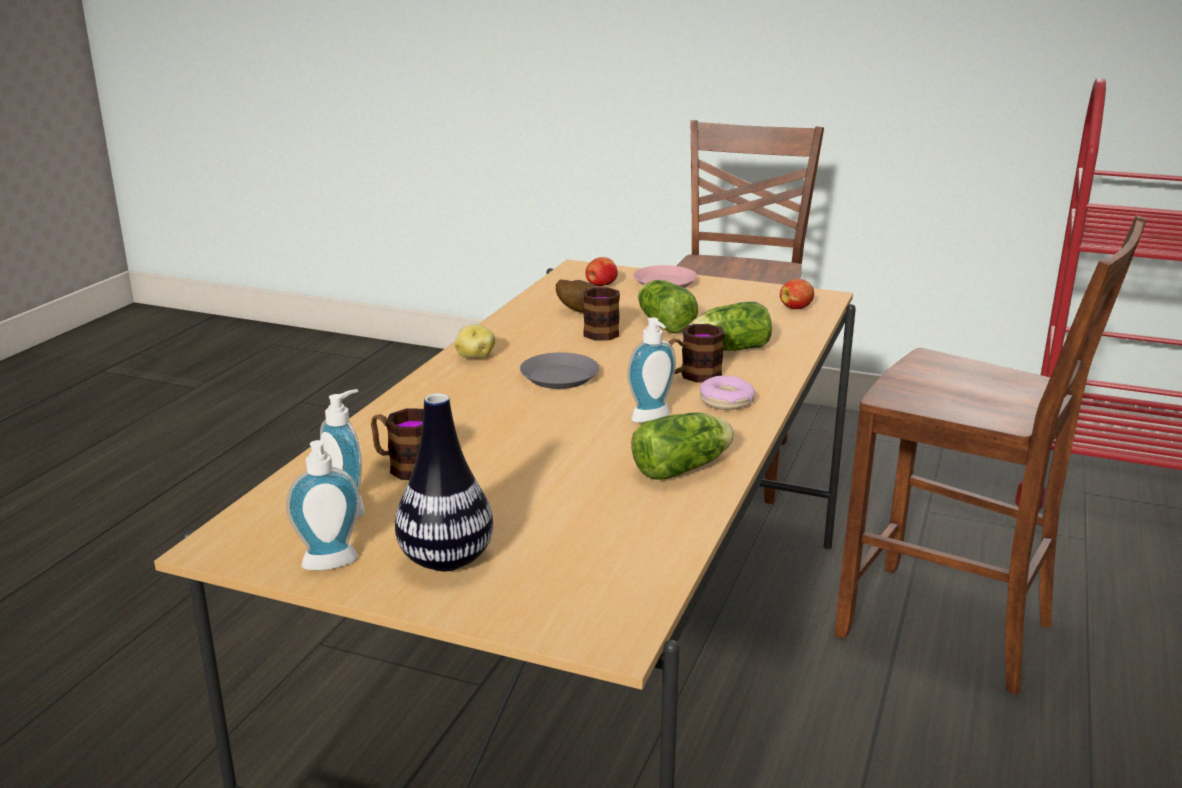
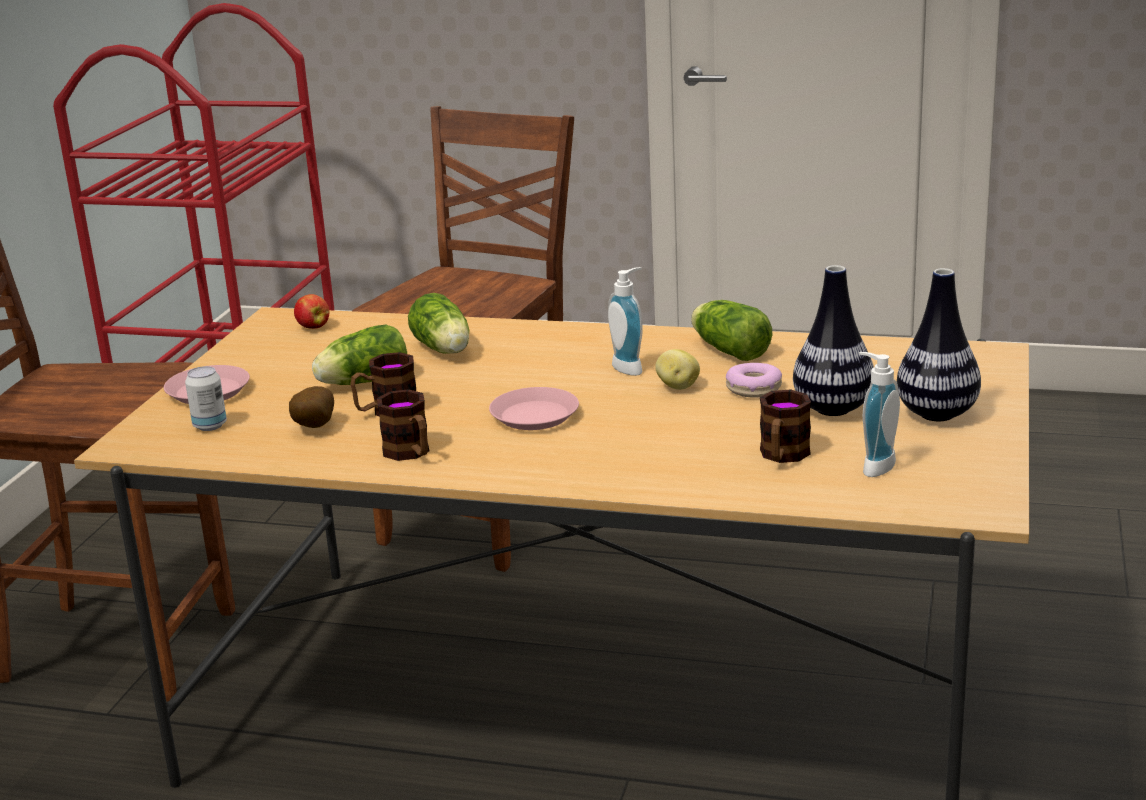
camera: 95 degrees left, 0 degrees up
soap dispenser [286,440,361,570] -> none
potato [454,324,495,359] -> potato moved to [655,349,700,390]
grey plate [520,352,599,389] -> pink plate [489,387,579,430]
apple [585,257,618,286] -> can [185,366,227,431]
mug [669,324,724,383] -> mug moved to [377,389,429,461]
donut [699,376,755,410] -> donut moved to [726,363,782,398]
none -> vase [793,265,874,416]

